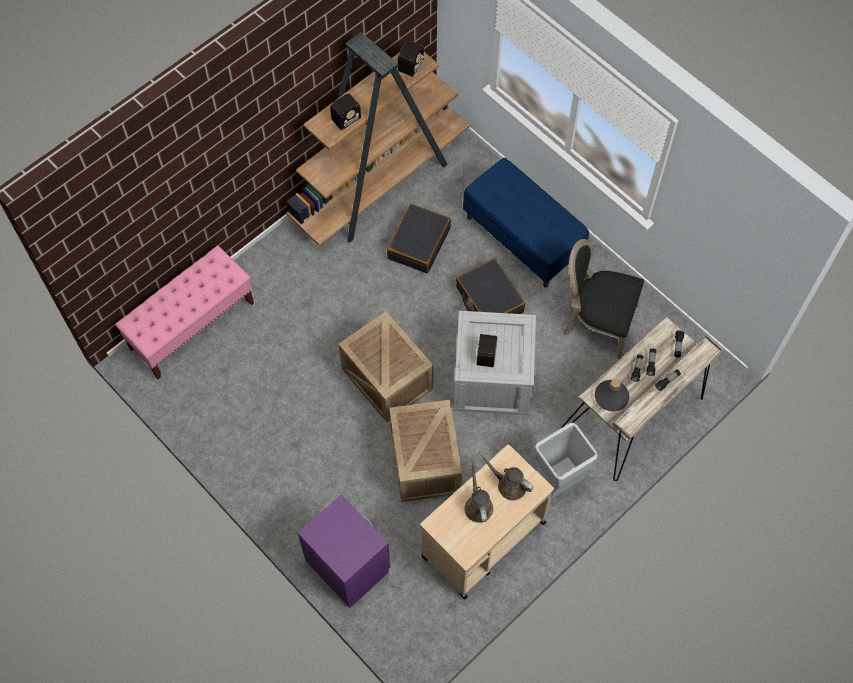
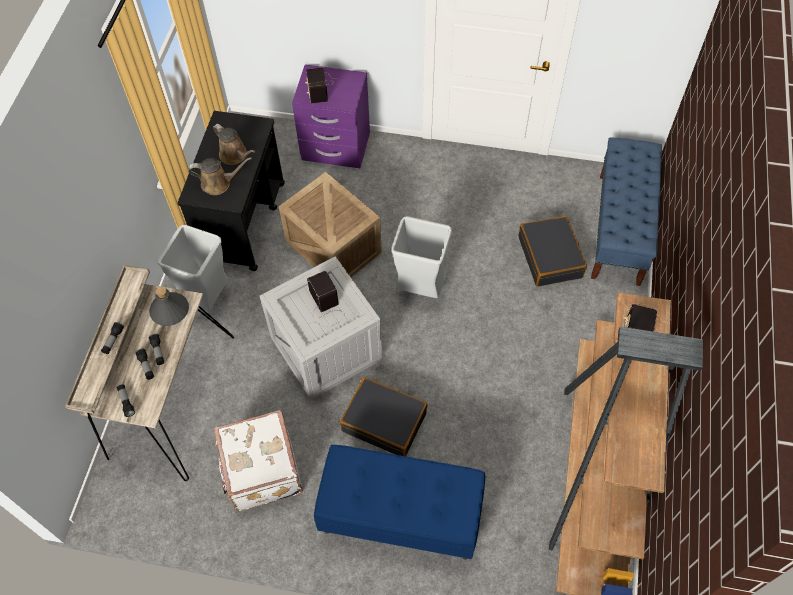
camera: 145 degrees right, 5 degrees down
pink bench [115,246,254,379] -> blue bench [591,137,662,286]
crate [339,311,433,423] -> grey trash can [391,216,452,298]
black suitcase [387,204,451,273] -> black suitcase moved to [518,216,587,287]
radio [391,40,424,86] -> radio moved to [305,68,334,104]
beige cart [420,445,554,600] -> black cart [178,111,285,271]
black chair [564,239,644,359] -> white suitcase [214,410,303,511]

